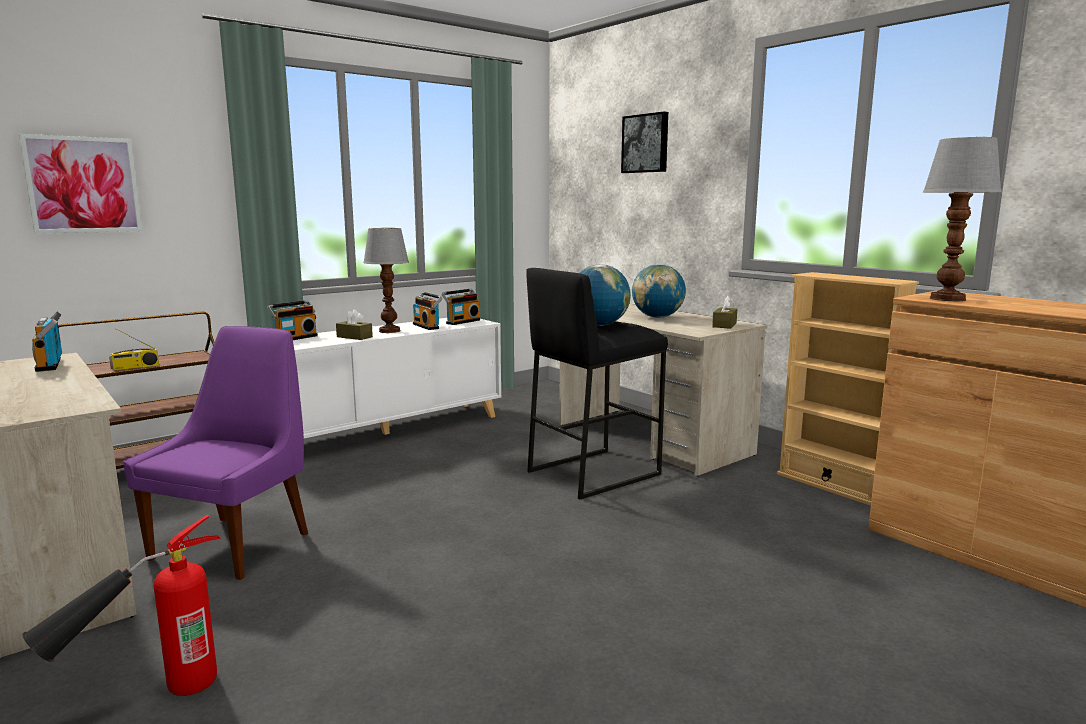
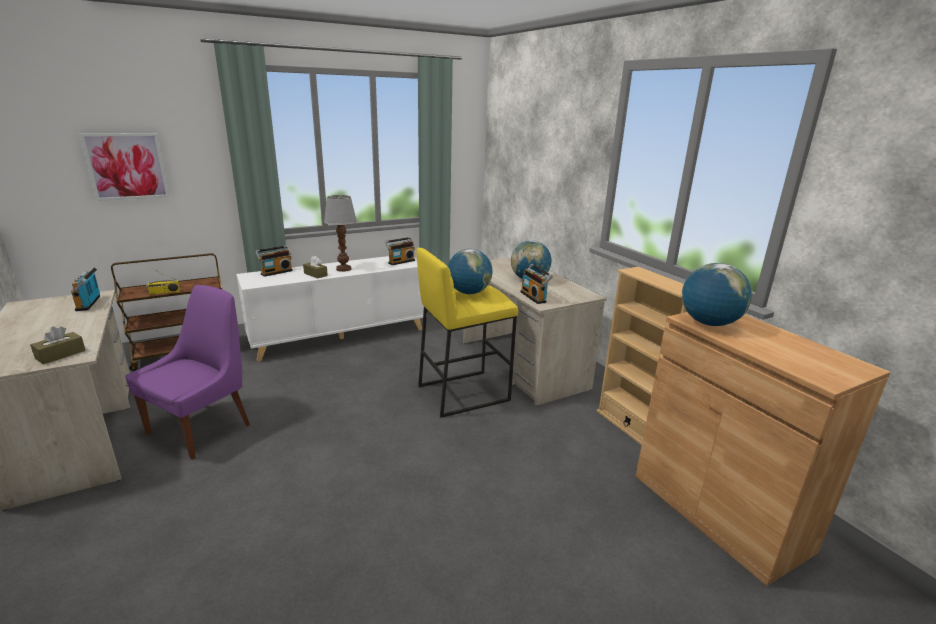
camera: 10 degrees right, 10 degrees up
fire extinguisher [22,515,221,696] -> none
radio [413,292,443,330] -> radio moved to [520,264,553,304]
black stool [526,268,668,500] -> yellow stool [417,248,518,418]
picture [621,111,668,173] -> none
brown tissue box [712,296,737,329] -> brown tissue box moved to [30,326,86,364]
table lamp [922,137,1002,301] -> globe [682,263,752,326]

